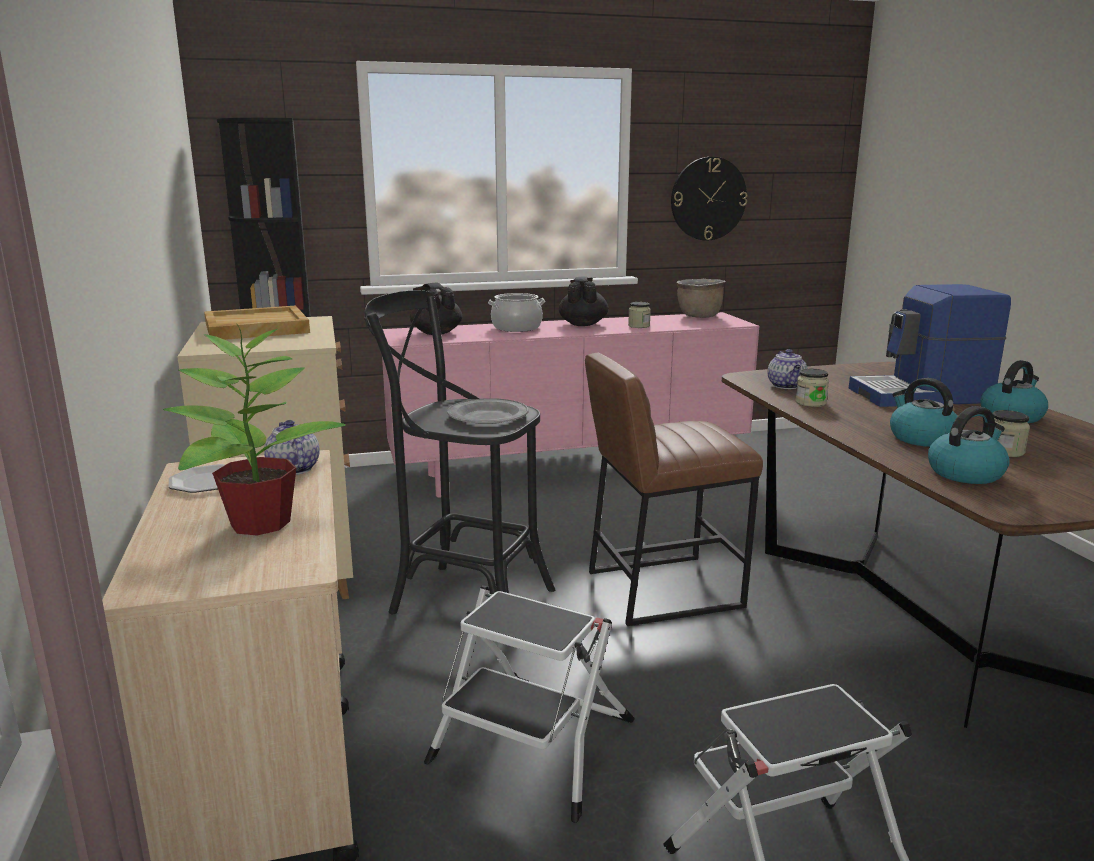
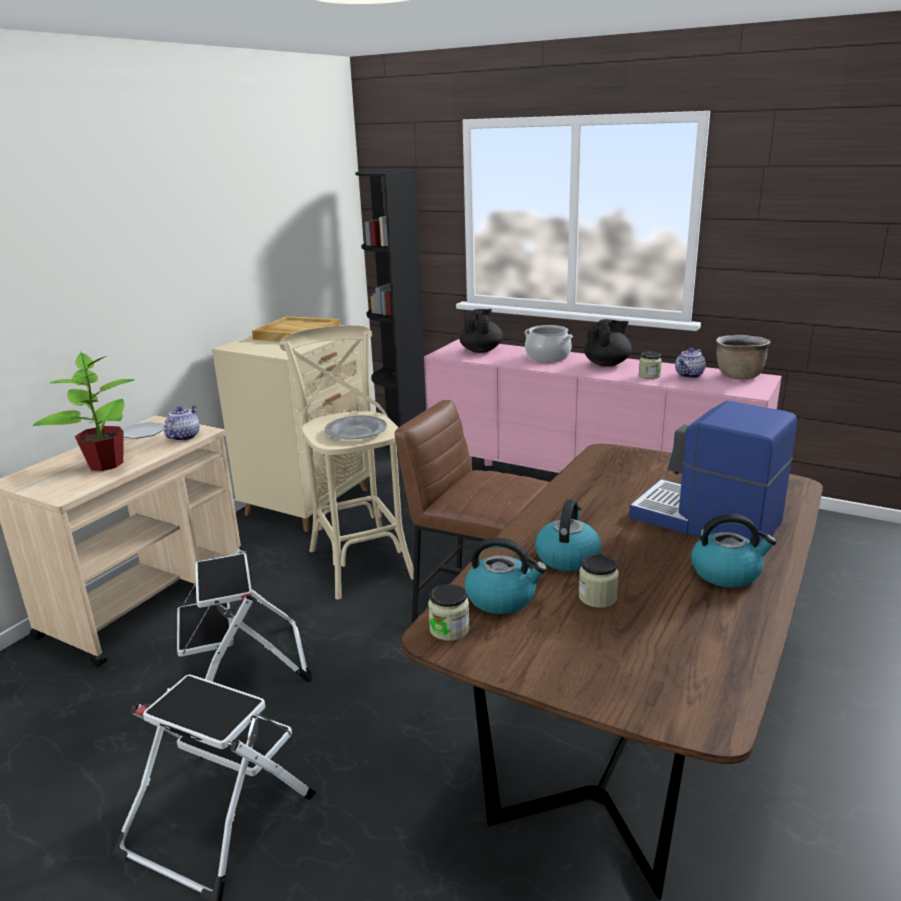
camera: 45 degrees right, 5 degrees up
black stool [364,290,555,614] -> beige stool [280,325,414,600]
wall clock [671,157,747,241] -> none
teapot [768,349,807,389] -> teapot moved to [675,348,706,378]
jar [795,369,829,407] -> jar moved to [428,584,470,641]

